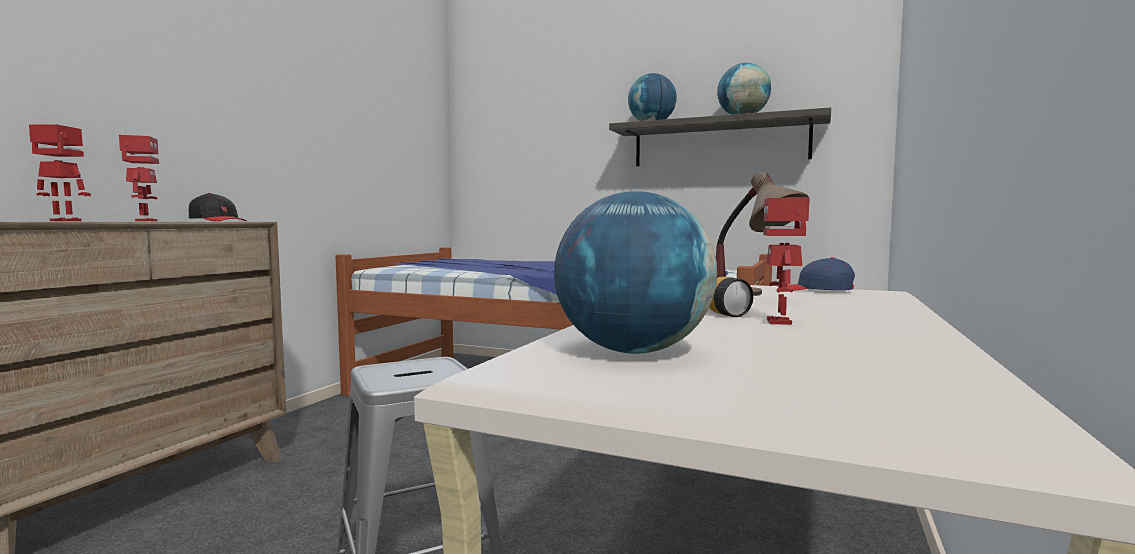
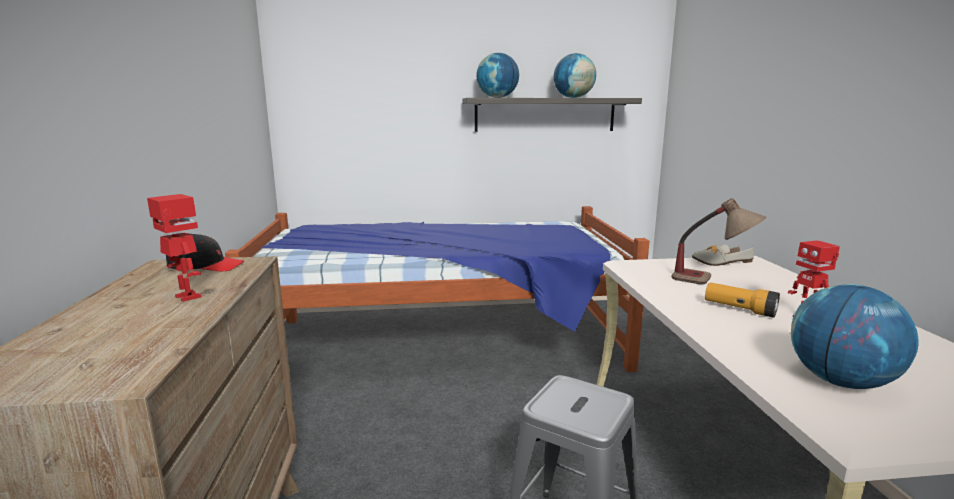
camera: 30 degrees left, 10 degrees up
toy robot [29,124,91,221] -> none
blue cap [777,257,855,291] -> shoe [692,244,754,266]

